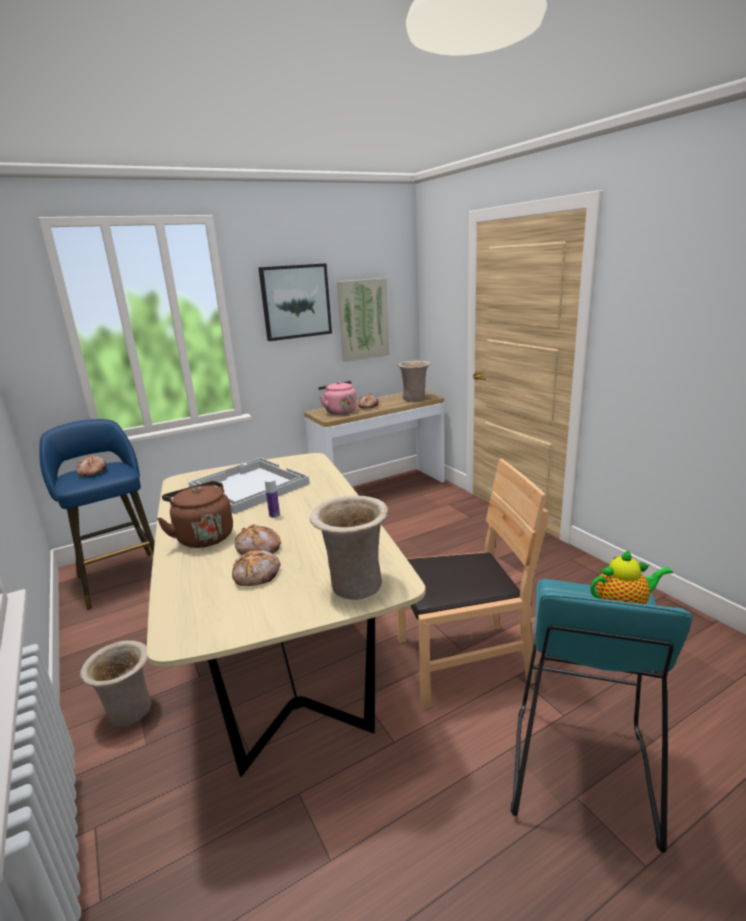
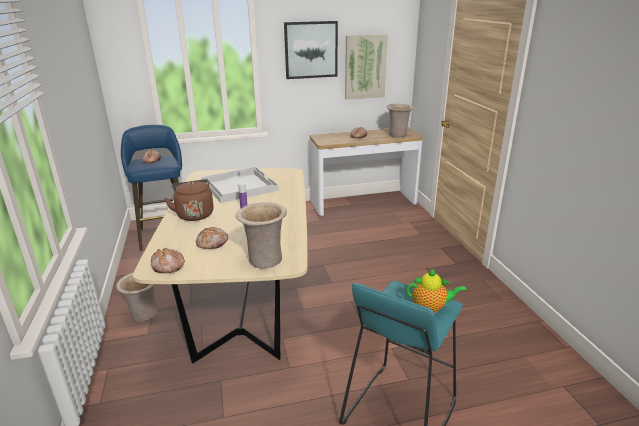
camera: 15 degrees right, 5 degrees up
bread [235,524,281,555] -> bread moved to [151,248,185,273]
pink kettle [318,381,357,415] -> none
brown chair [397,459,549,709] -> none

